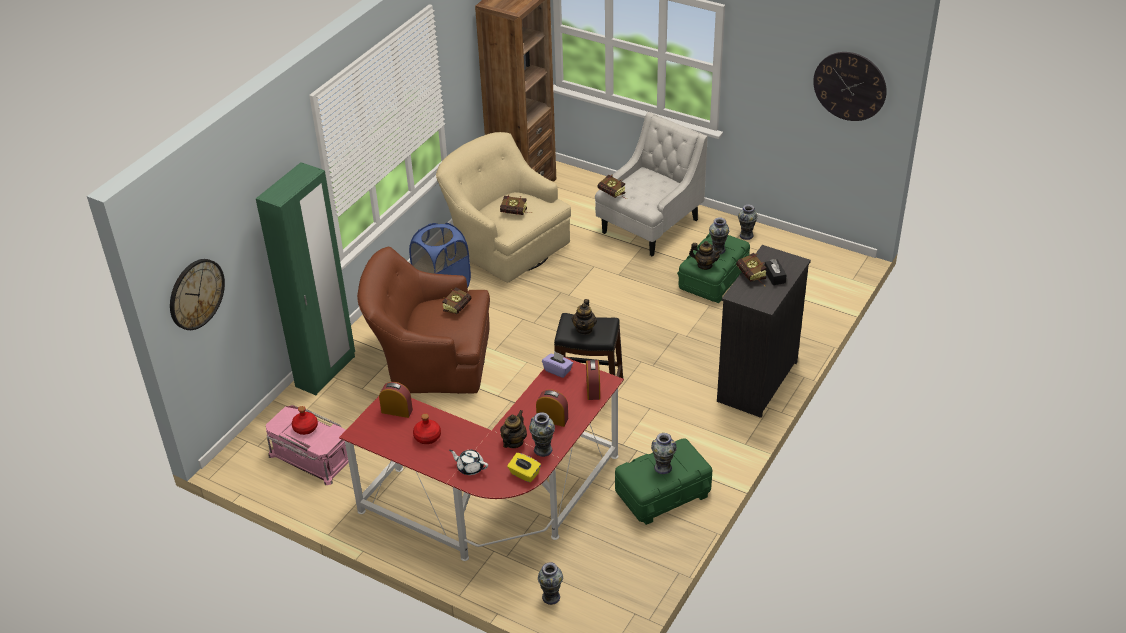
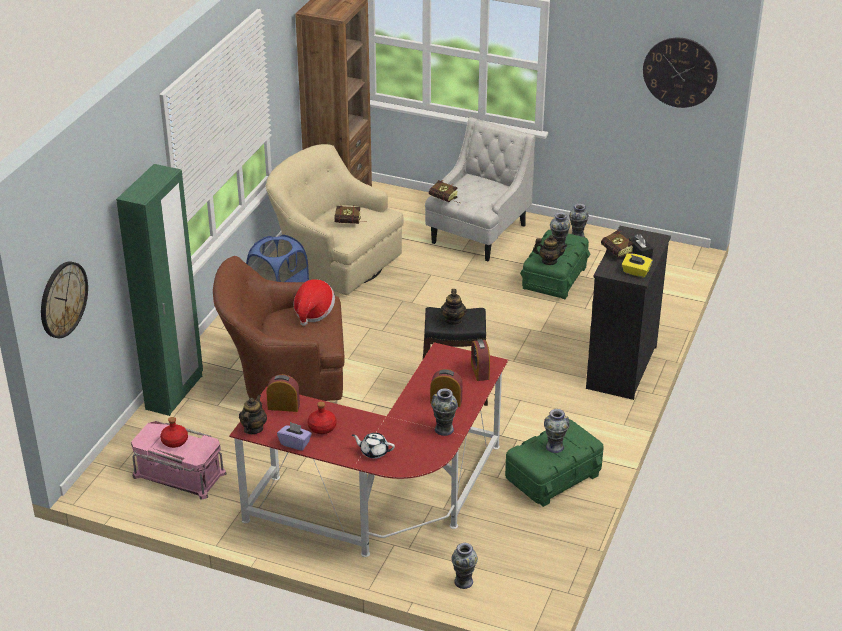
camera: 10 degrees left, 5 degrees down
book [442,287,472,314] -> hat [293,279,335,326]
teapot [500,410,527,448] -> teapot moved to [239,395,267,434]
yellow tissue box [507,453,541,483] -> yellow tissue box moved to [622,253,653,278]
purple tissue box [542,351,573,378] -> purple tissue box moved to [277,422,312,451]

